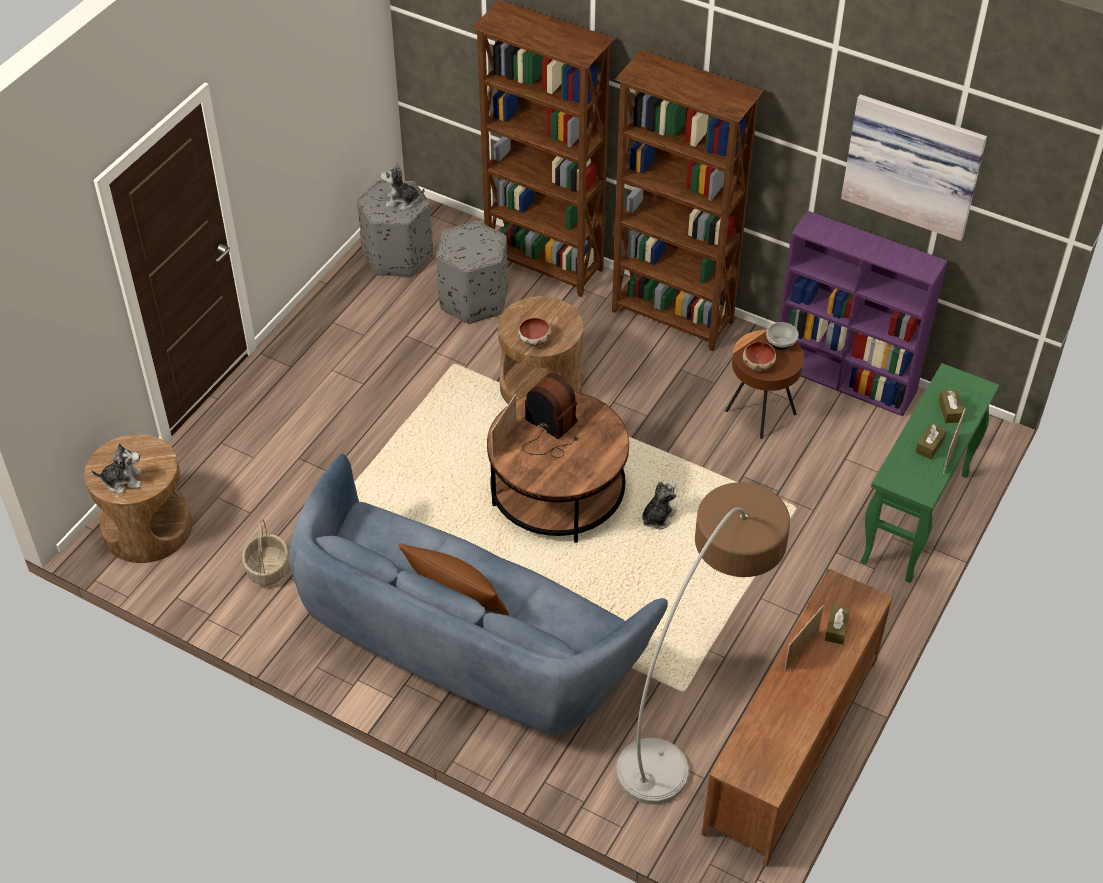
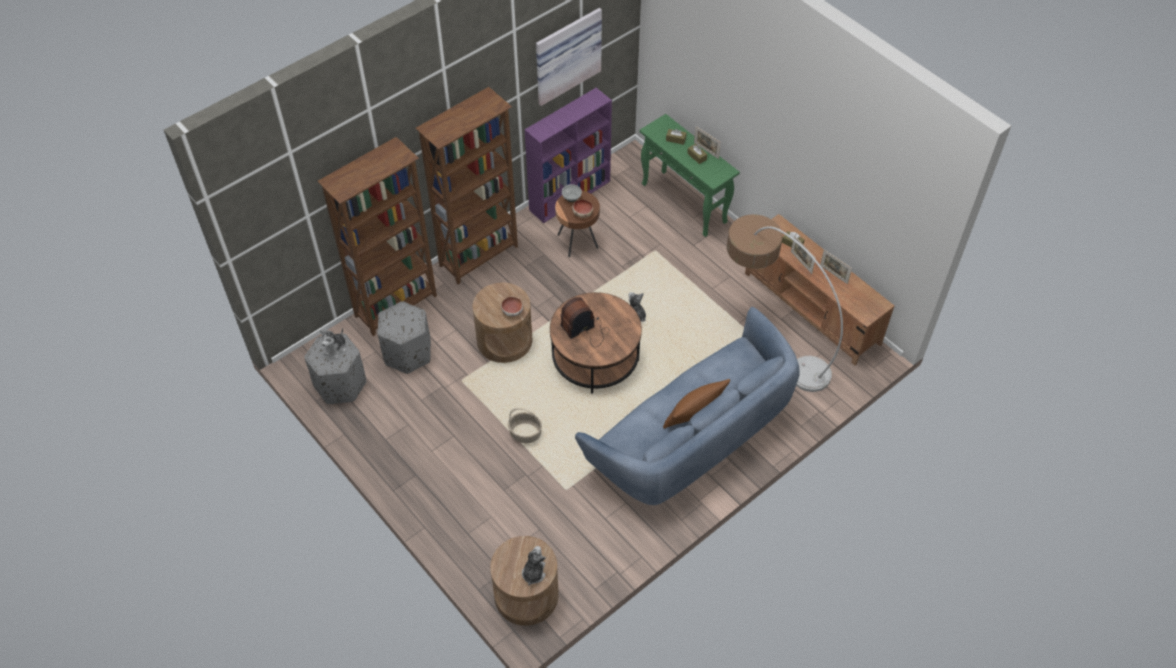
camera: 70 degrees left, 5 degrees up
basket [242,519,289,586] -> basket moved to [508,408,542,443]
picture frame [491,394,517,457] -> picture frame moved to [820,249,852,284]

